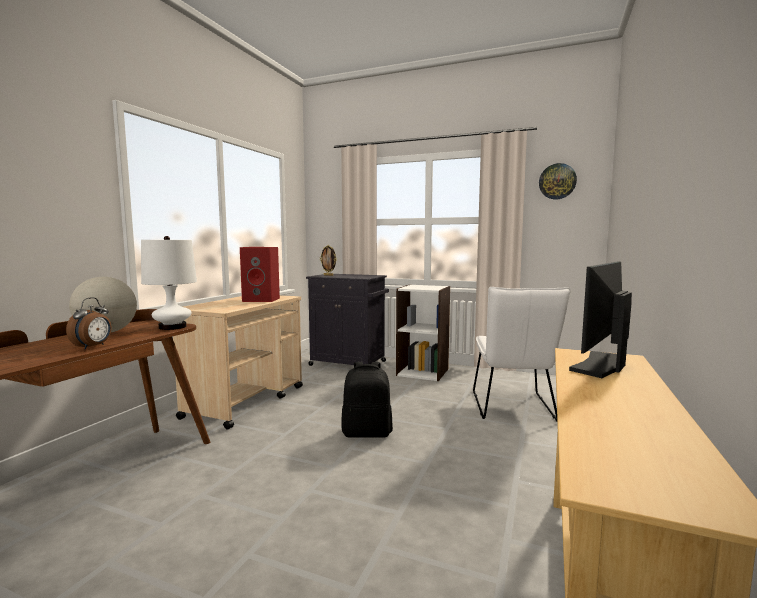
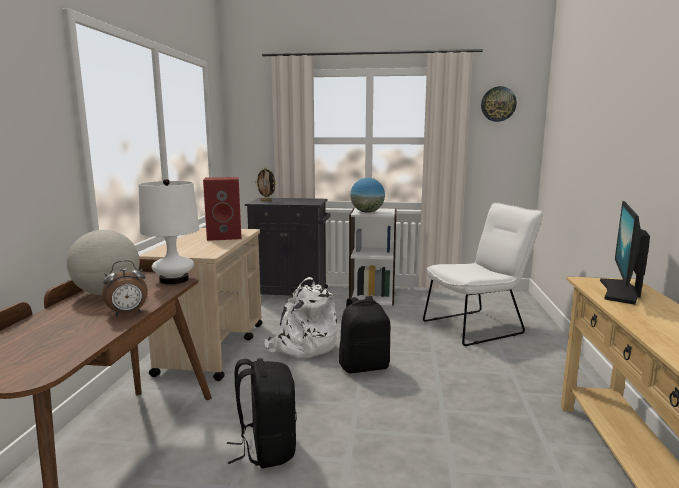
camera: 15 degrees left, 5 degrees up
alarm clock [66,298,111,349] -> alarm clock turned 60 degrees clockwise [102,260,148,317]
white chair [473,287,571,421] -> white chair turned 105 degrees counterclockwise [423,202,543,346]
none -> black backpack [227,359,297,468]
none -> white backpack [264,277,338,358]
none -> globe [350,178,385,213]

